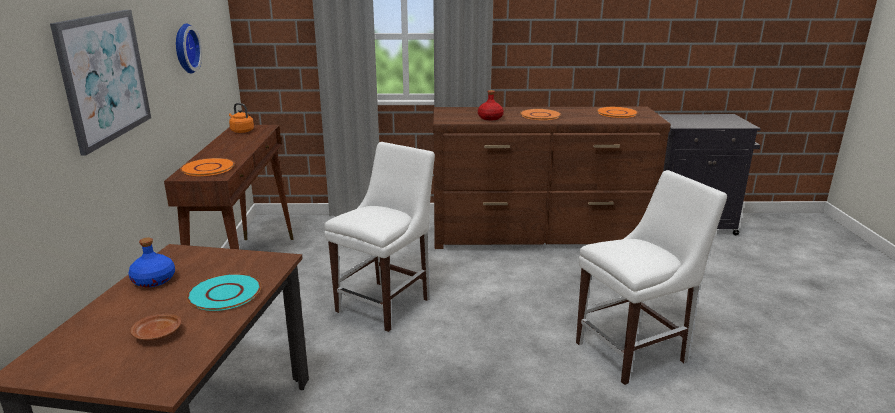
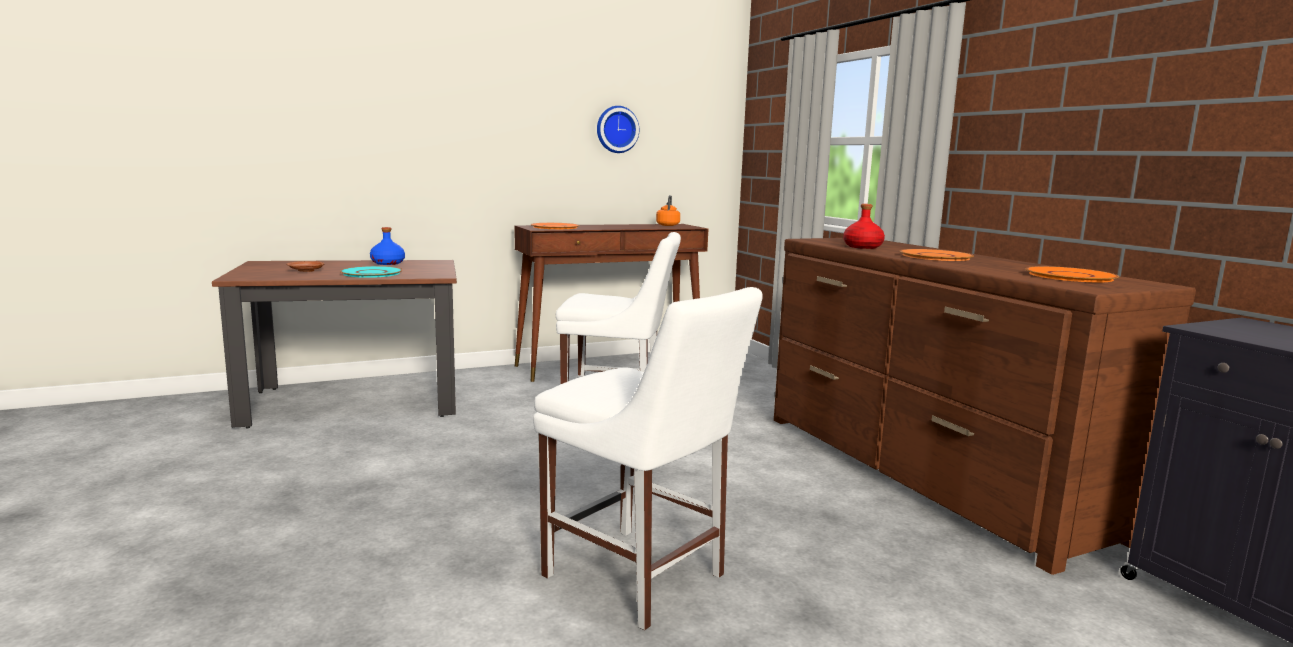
camera: 65 degrees right, 10 degrees down
picture [50,10,151,155] -> none

